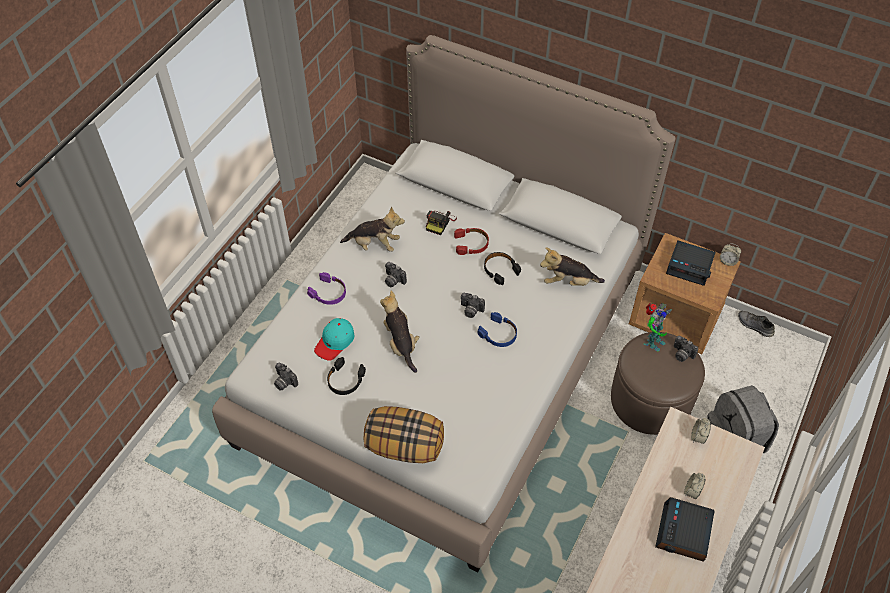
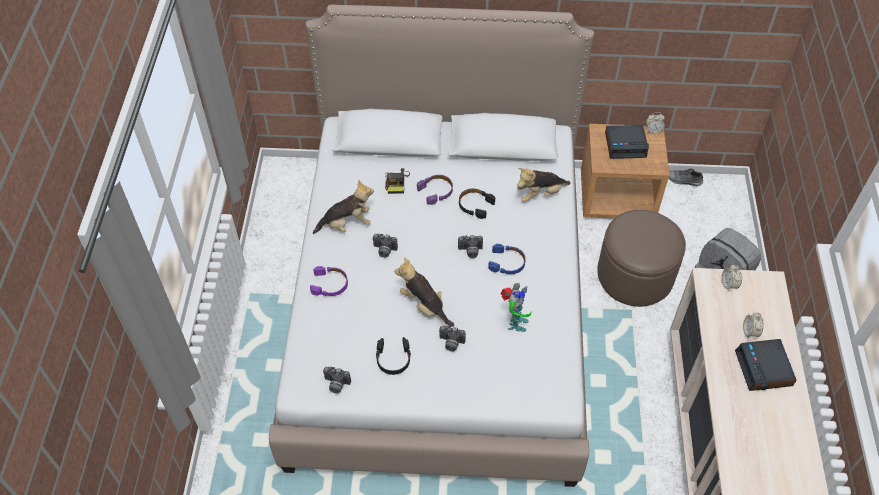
camera: 25 degrees left, 0 degrees up
turquoise cap [314,318,354,361] -> none
pillow [364,406,444,463] -> none
red headphones [454,228,489,255] -> purple headphones [417,175,453,205]
toy robot [644,303,672,352] -> toy robot moved to [501,283,531,332]
camera [673,336,698,362] -> camera moved to [439,326,466,352]

